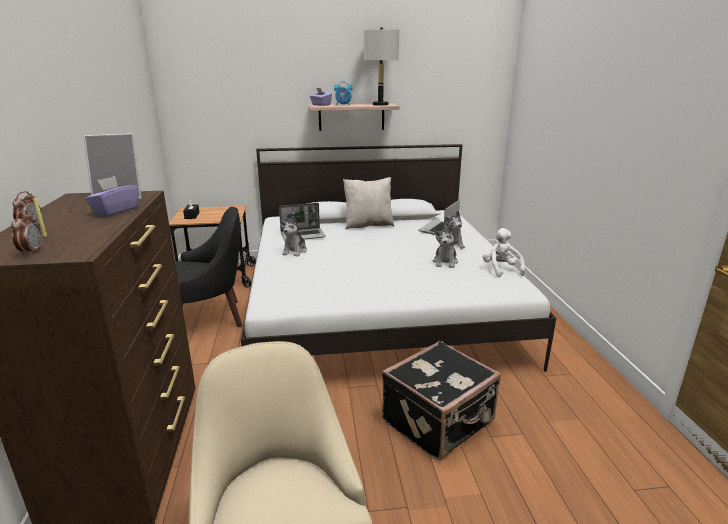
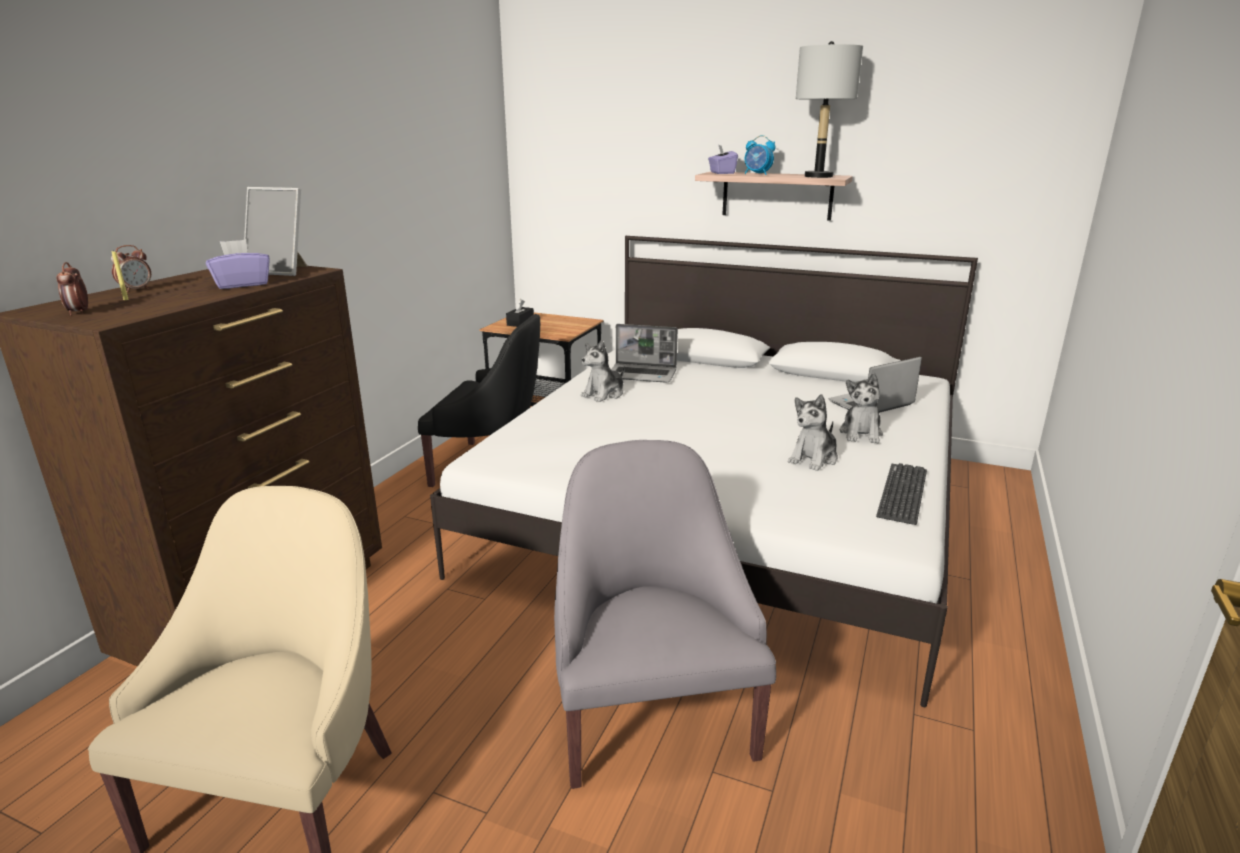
camera: 30 degrees right, 0 degrees up
alarm clock [11,210,42,255] -> alarm clock turned 135 degrees clockwise [57,262,88,316]
beige pillow [343,177,394,229] -> none
black suitcase [382,340,501,460] -> grey armchair [554,440,776,789]
white plush toy [483,228,525,277] -> keyboard [876,463,927,525]

